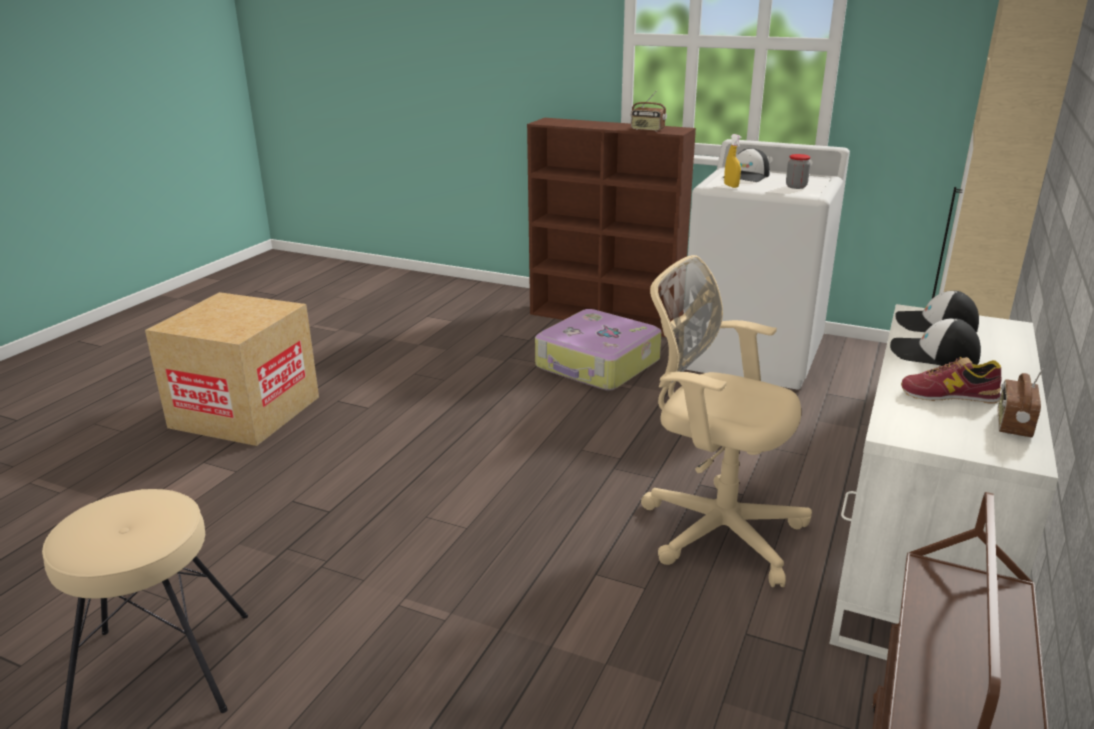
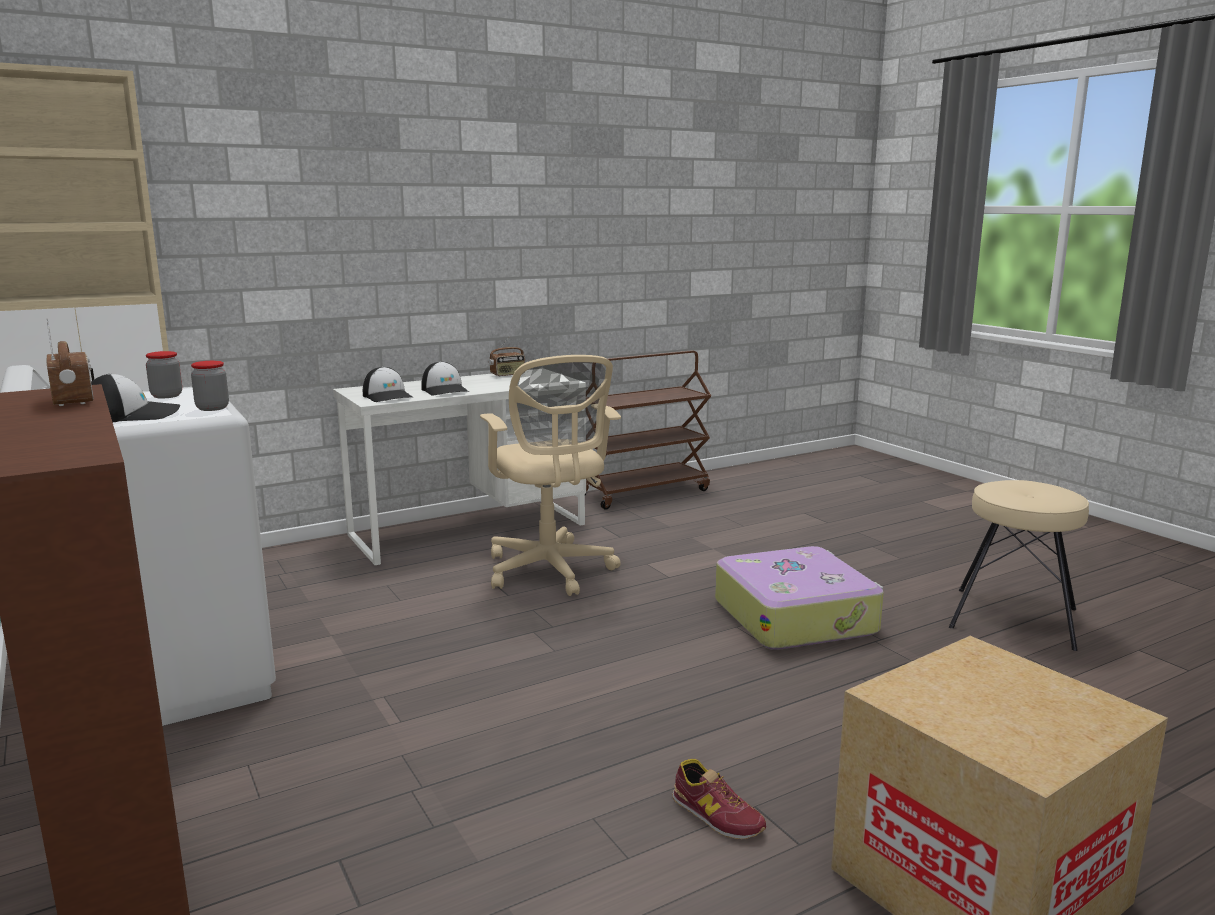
camera: 145 degrees left, 10 degrees down
suitcase [535,309,661,390] -> suitcase moved to [715,546,884,650]
yellow spray bottle [724,134,742,188] -> jar [191,361,229,411]
shoe [901,357,1002,403] -> shoe moved to [672,759,766,839]

